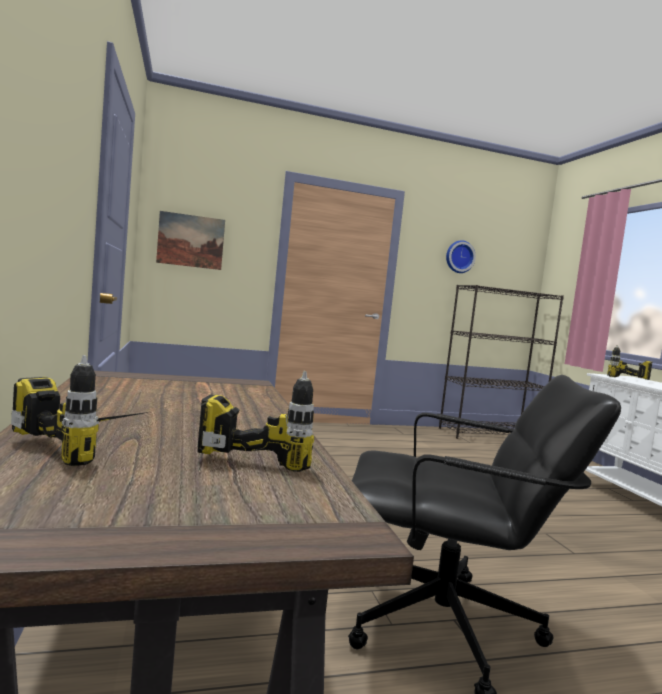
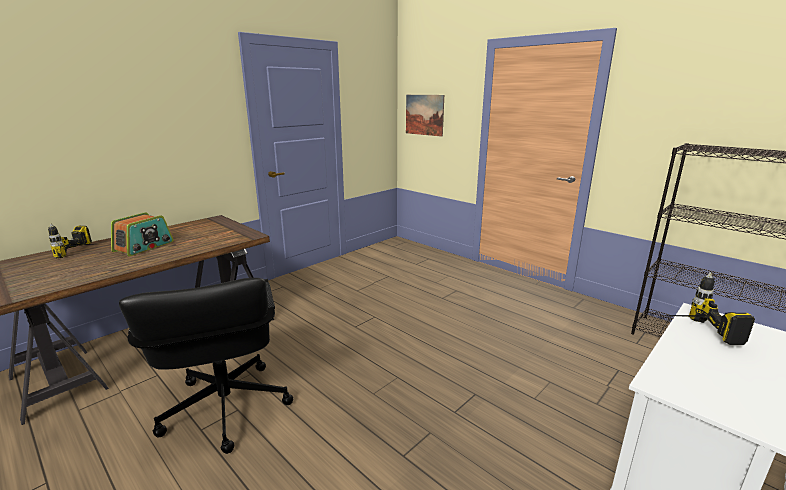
camera: 60 degrees right, 15 degrees up
power drill [197,371,314,472] -> none
wall clock [446,240,476,273] -> none
none -> radio [111,212,173,256]

